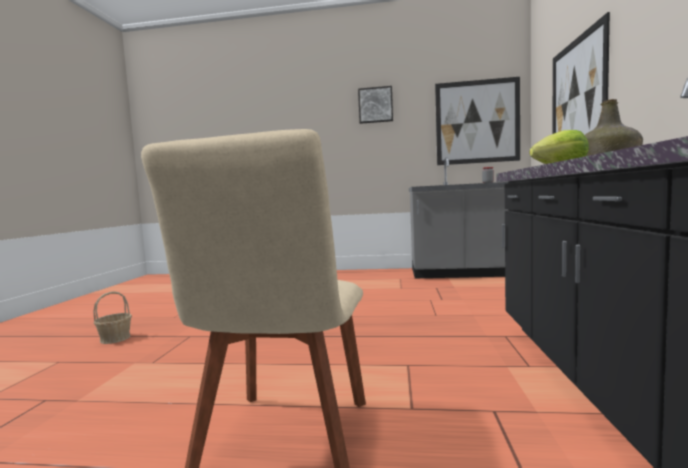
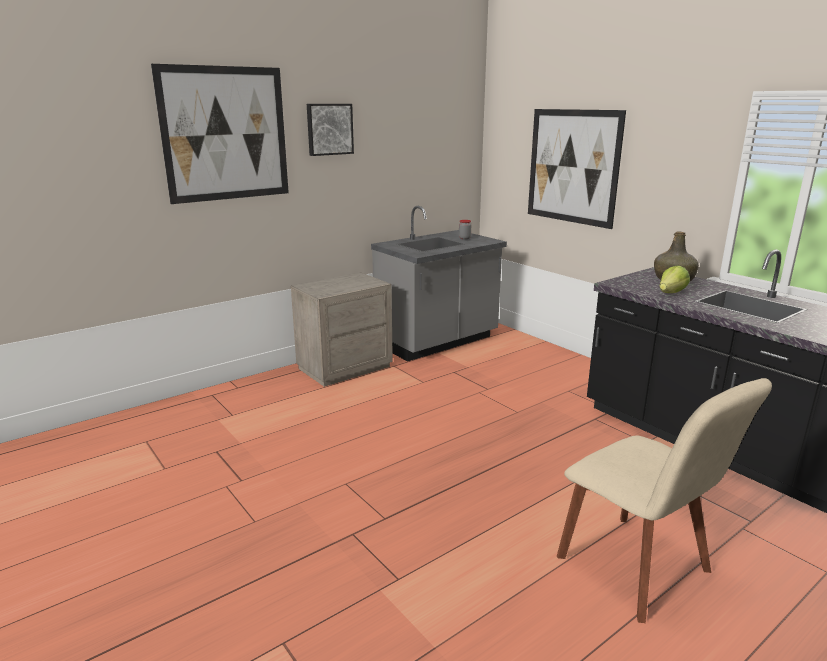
camera: 45 degrees left, 15 degrees up
basket [93,291,132,344] -> none
picture [435,77,520,165] -> picture moved to [151,64,289,204]
none -> beige nightstand [291,272,393,387]

